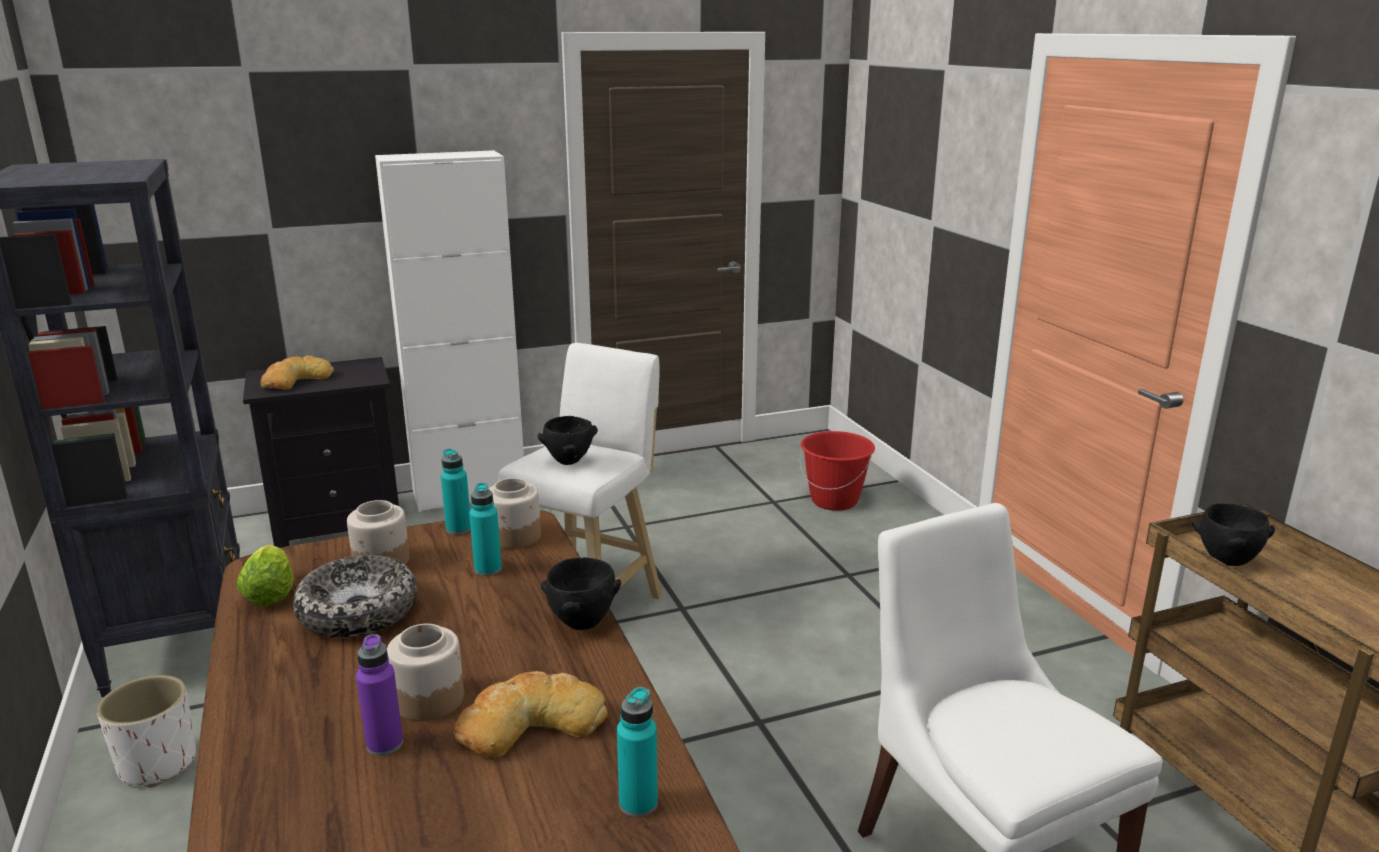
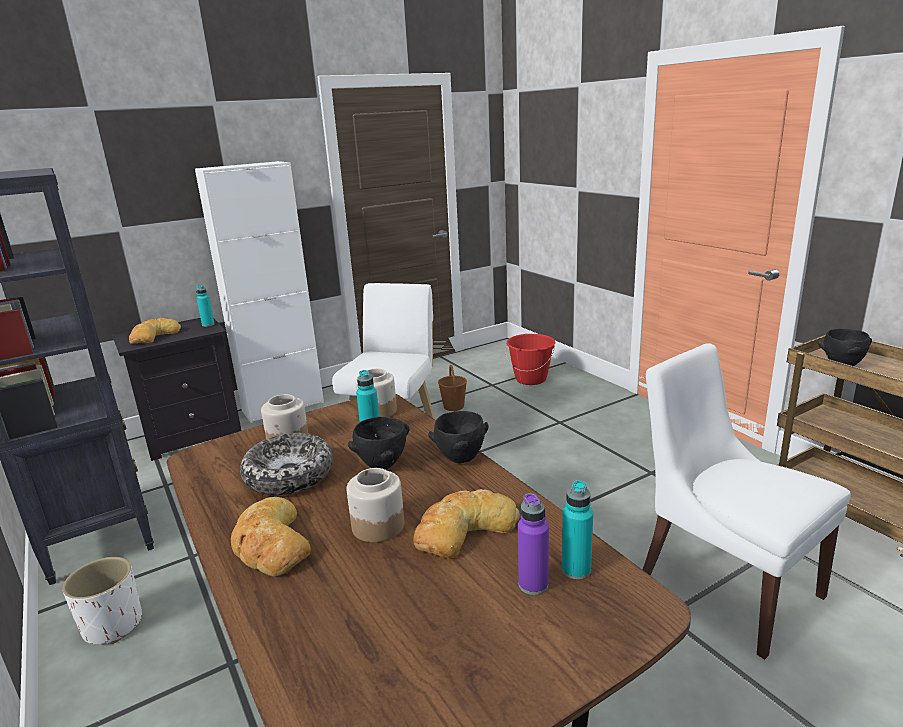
camera: 10 degrees left, 0 degrees up
lettuce [236,545,294,606] -> none
purple bottle [356,634,403,756] -> purple bottle moved to [518,493,549,595]
turquoise bottle [441,449,471,535] -> turquoise bottle moved to [196,285,215,327]
black bowl [538,416,598,465] -> black bowl moved to [348,417,410,470]
none -> bread [231,497,311,576]
none -> brown bucket [438,365,467,411]

